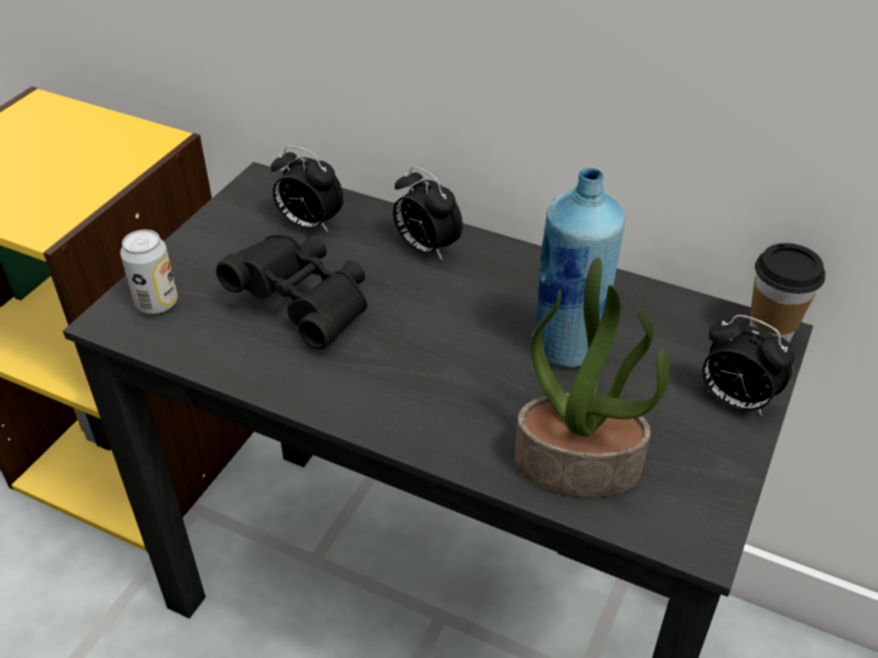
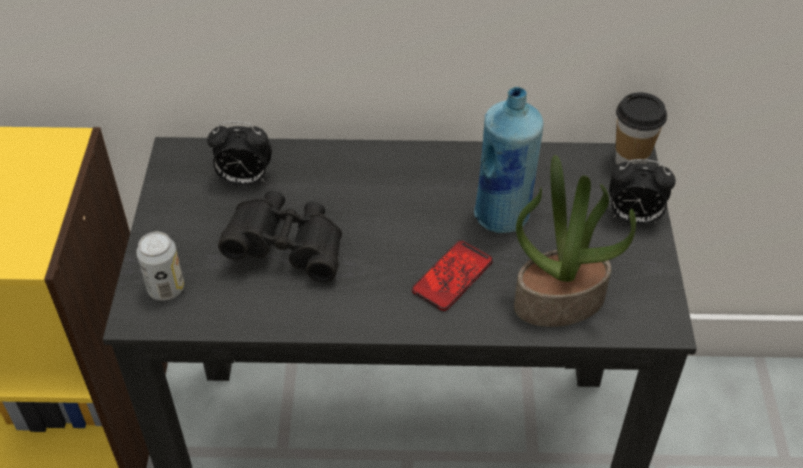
camera: 25 degrees left, 5 degrees up
alarm clock [393,166,463,260] -> none
none -> phone [412,240,493,311]

